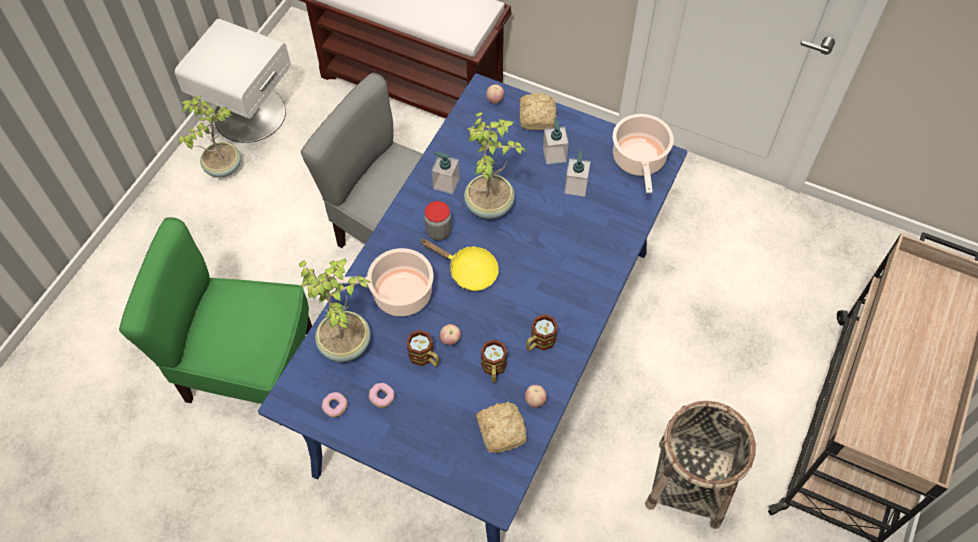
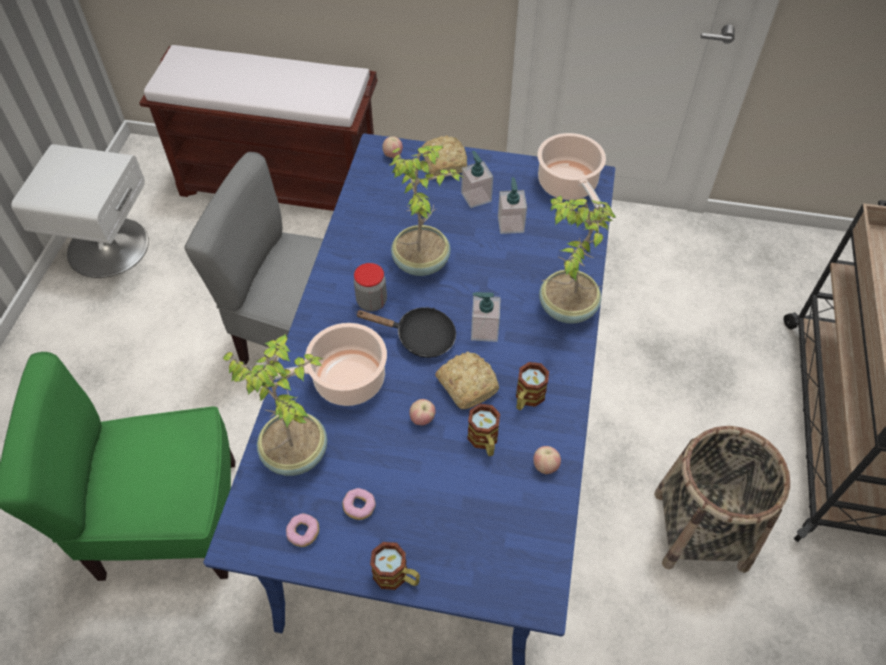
camera: 15 degrees left, 5 degrees down
potted plant [179,96,241,177] -> potted plant moved to [539,195,617,324]
mug [406,330,439,366] -> mug moved to [370,542,420,590]
yellow frying pan [420,239,499,291] -> black frying pan [355,307,456,358]
soap dispenser [432,152,460,194] -> soap dispenser moved to [471,292,501,342]
bread [476,402,527,453] -> bread moved to [435,352,499,409]

